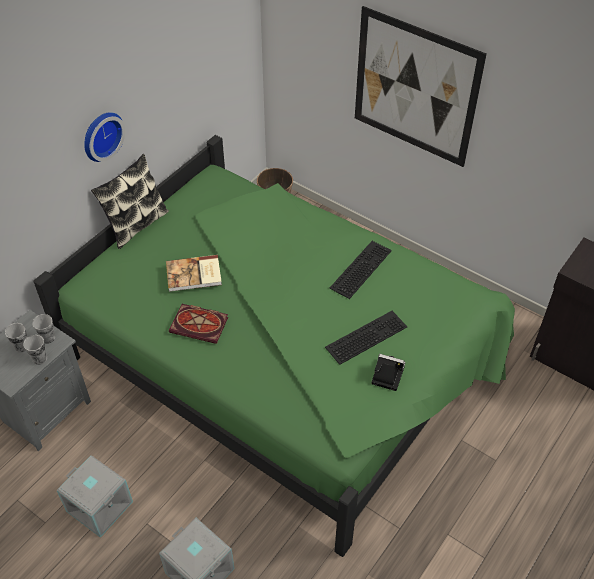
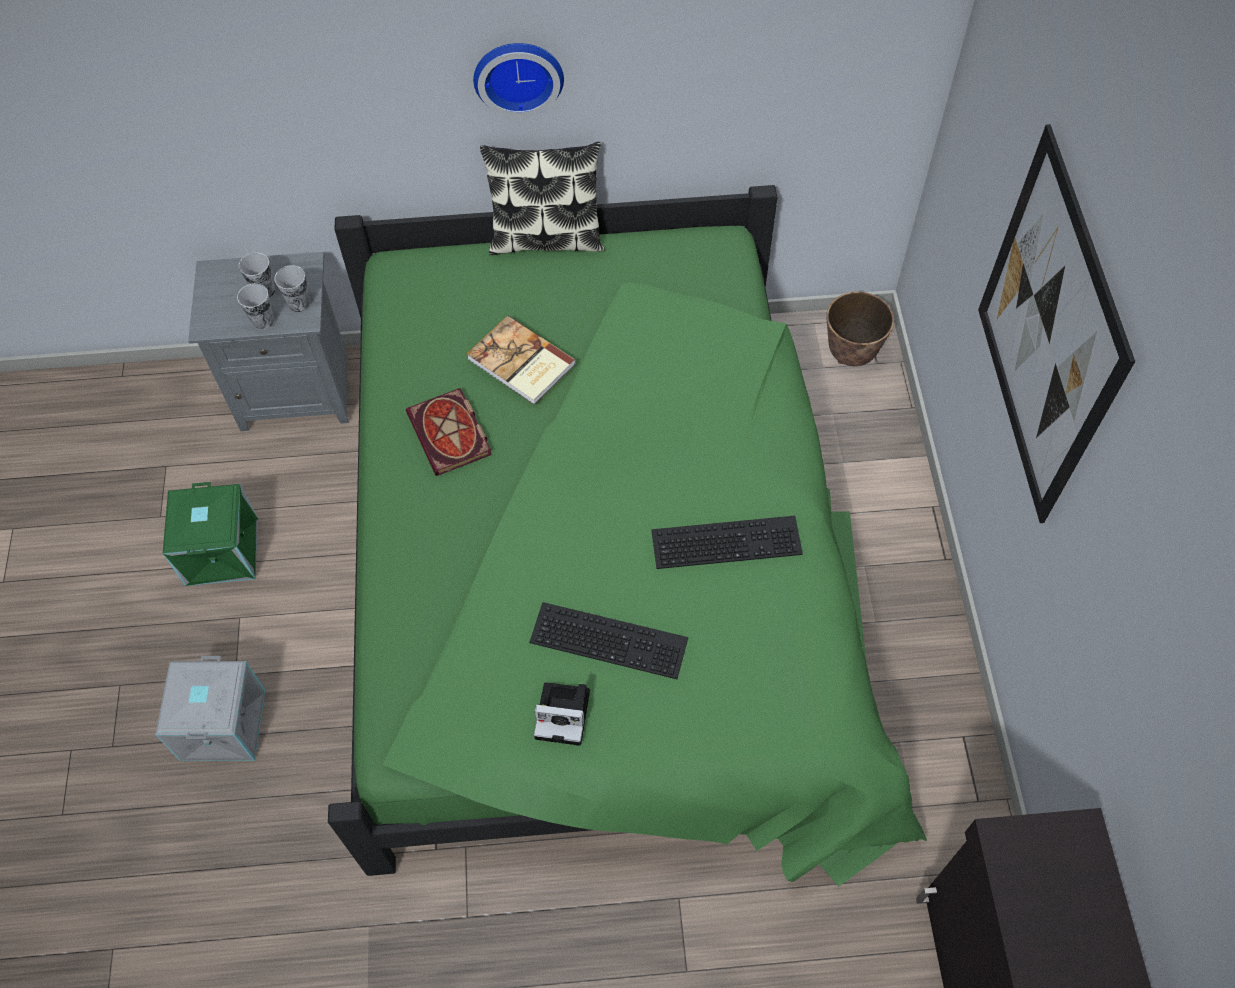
camera: 50 degrees right, 10 degrees up
grey storage box [57,455,133,538] -> green storage box [163,482,258,586]
camera [372,354,405,391] -> camera turned 120 degrees clockwise [534,682,590,746]

